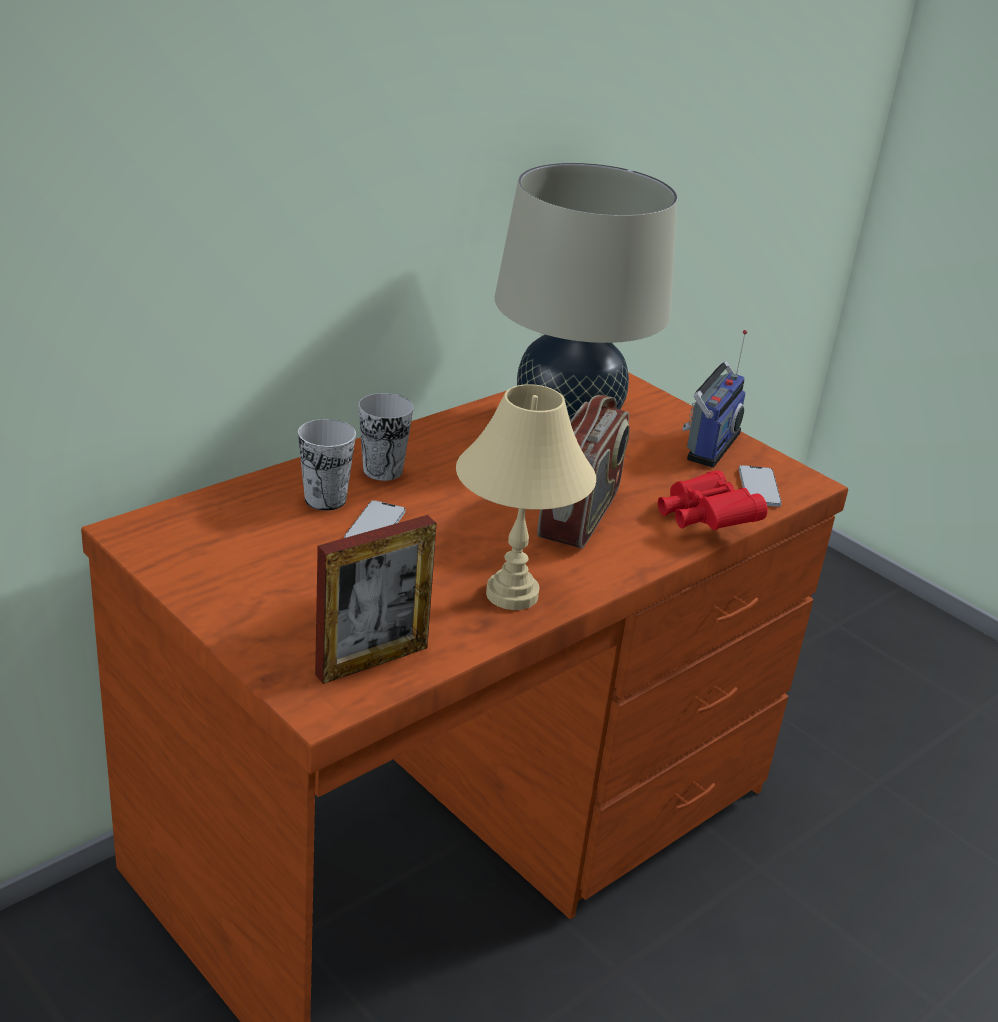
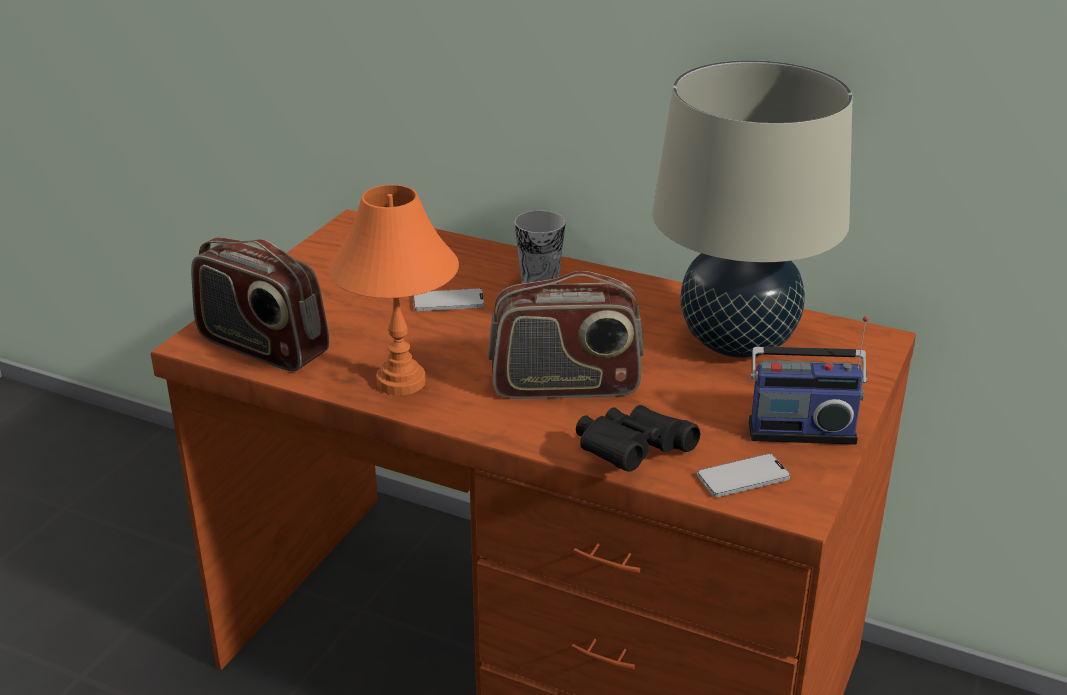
camera: 70 degrees right, 0 degrees up
cup [298,419,356,511] -> none
picture frame [315,515,437,684] -> radio [191,237,329,371]
beige table lamp [456,384,596,610] -> orange table lamp [329,185,459,395]
red binoculars [658,470,768,530] -> black binoculars [576,405,700,472]

